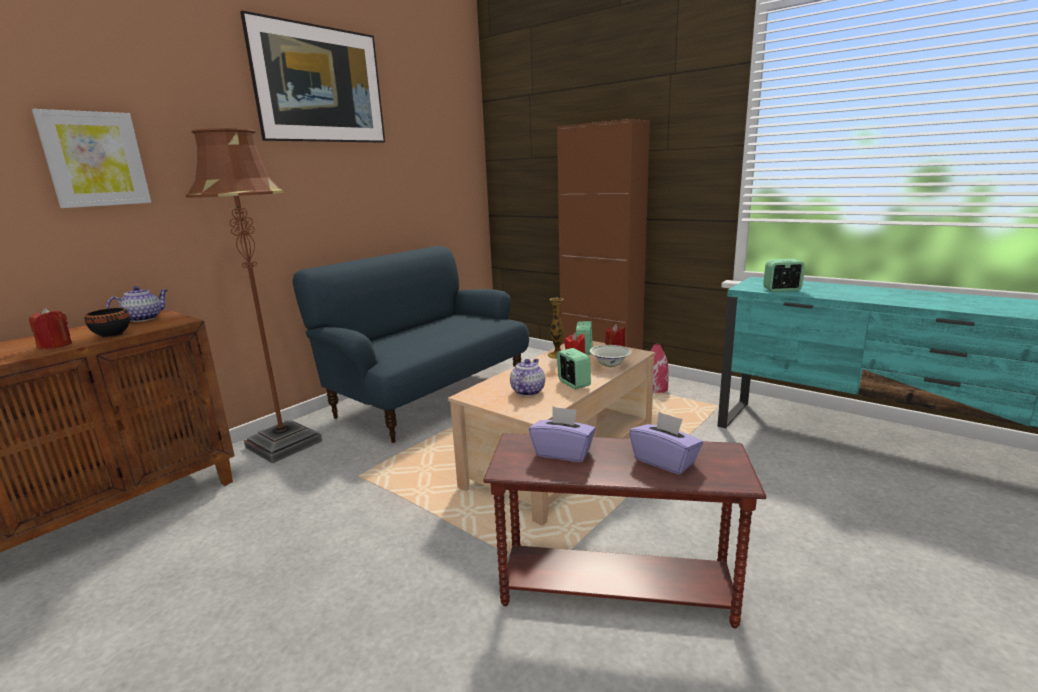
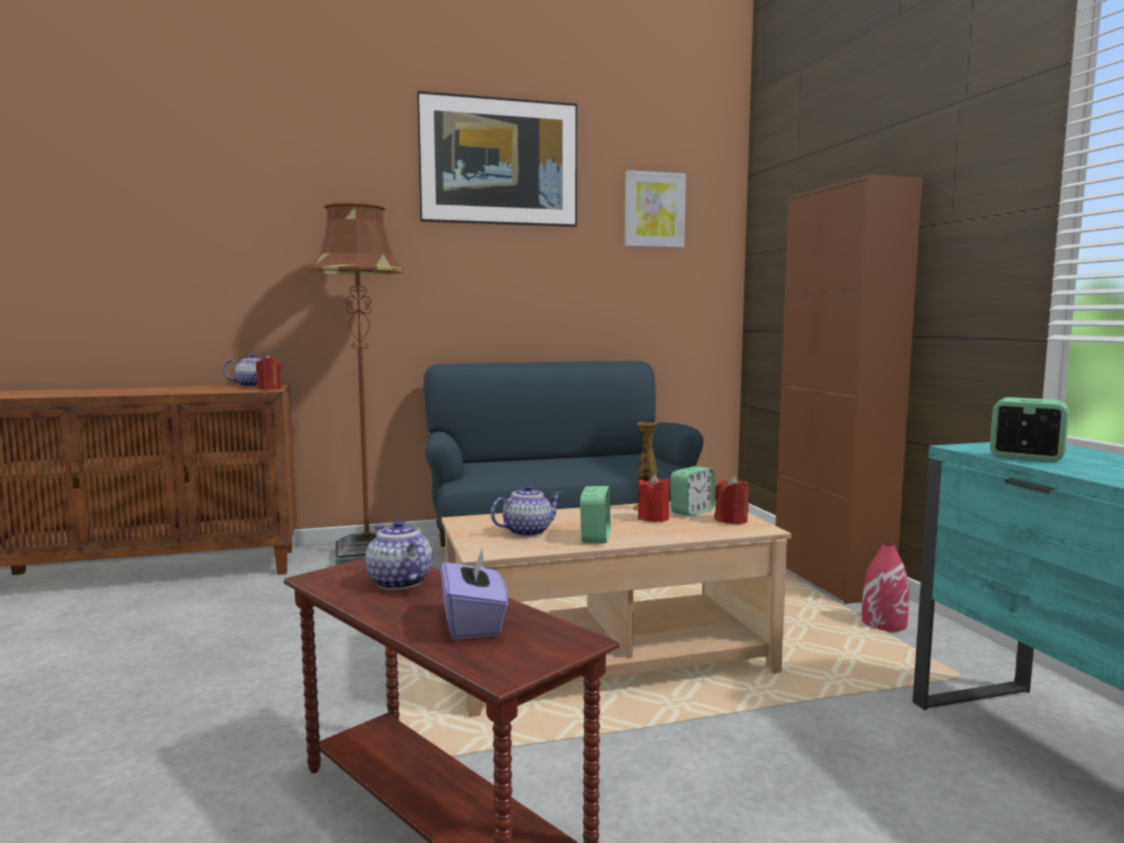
camera: 35 degrees right, 10 degrees down
red candle [29,308,72,349] -> red candle moved to [256,355,282,390]
picture [32,109,151,208] -> picture moved to [624,170,686,248]
black bowl [85,308,130,339] -> none
purple tissue box [529,406,596,462] -> teapot [365,520,433,590]
white bowl [590,345,632,367] -> none

